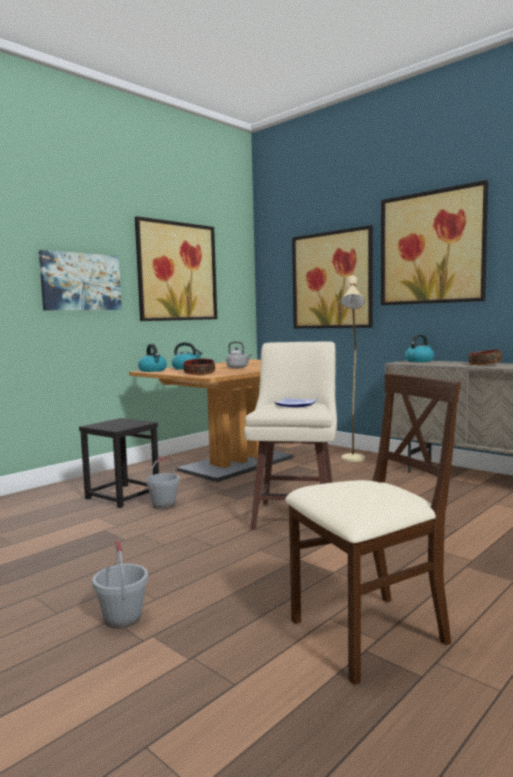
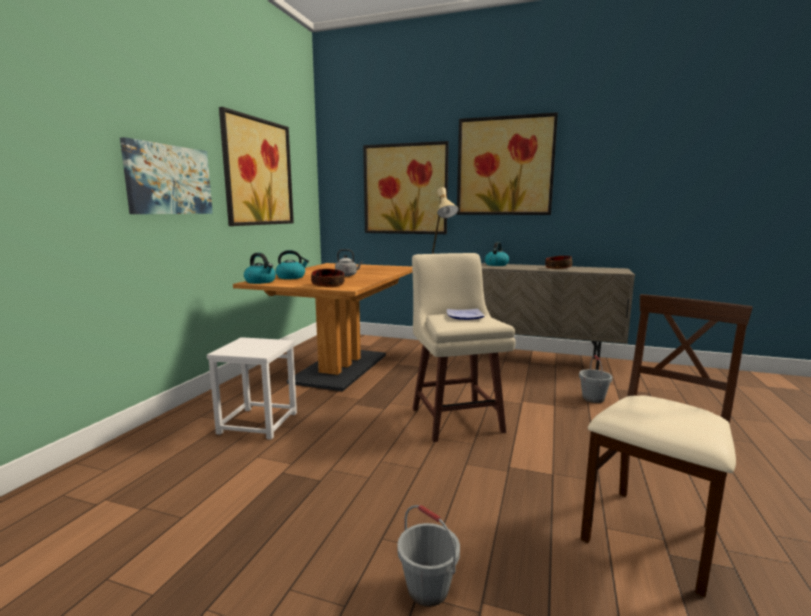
camera: 25 degrees left, 5 degrees up
black stool [79,418,159,508] -> white stool [207,337,297,440]
grey bucket [146,457,180,509] -> grey bucket moved to [579,355,613,403]

